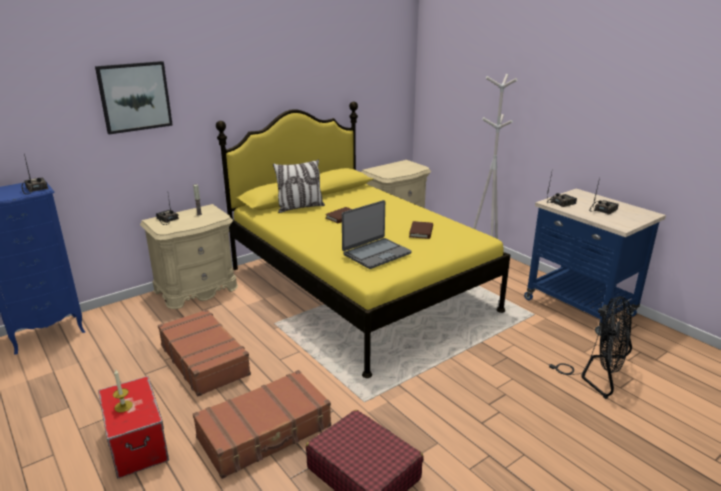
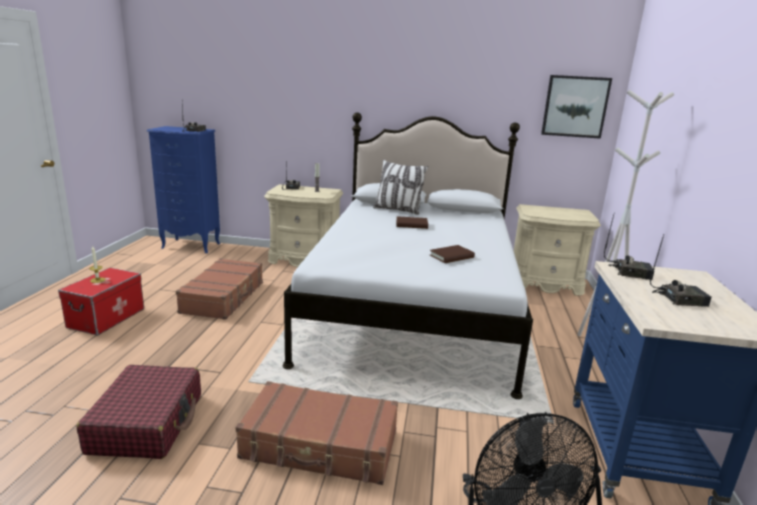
camera: 45 degrees right, 5 degrees down
picture [95,61,173,134] -> picture moved to [541,75,612,139]
brown suitcase [193,370,331,479] -> brown suitcase moved to [235,381,398,485]
yellow bed [216,102,510,378] -> white bed [283,113,533,399]
laptop [342,200,412,269] -> none

